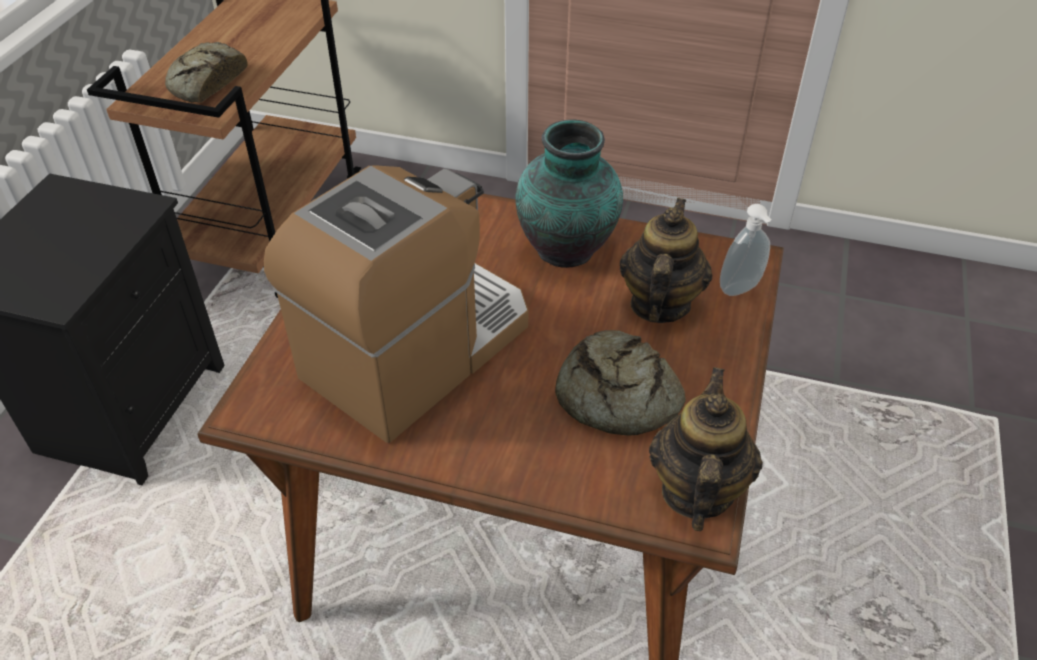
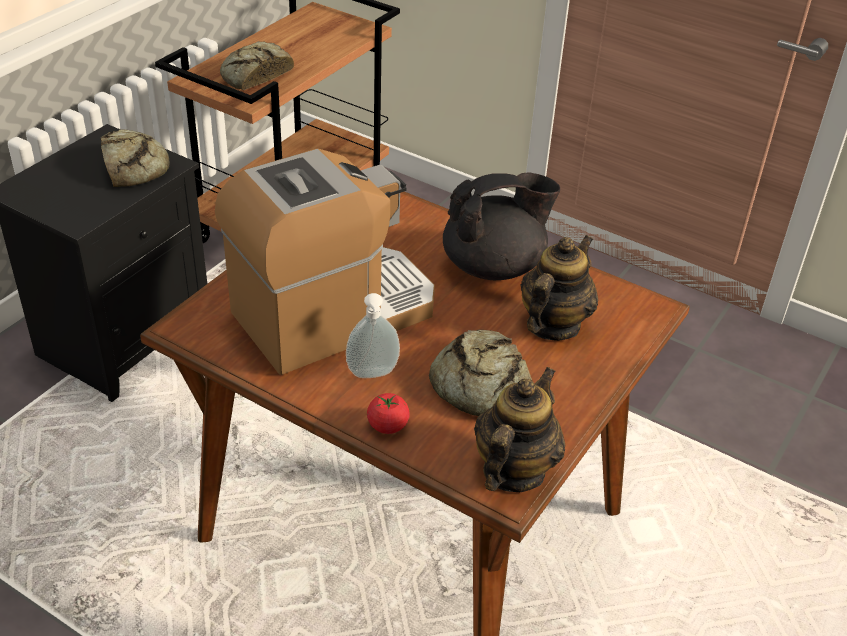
camera: 15 degrees right, 5 degrees down
vase [515,120,623,268] -> black teapot [443,172,560,280]
soap dispenser [720,204,772,296] -> soap dispenser moved to [346,293,400,378]
none -> bread [100,130,170,187]
none -> tomato [367,393,410,434]

